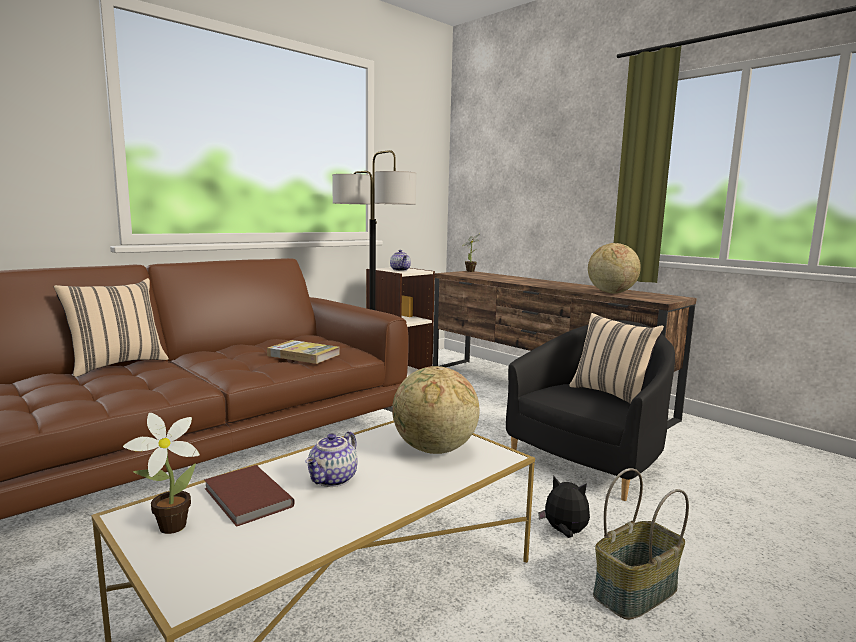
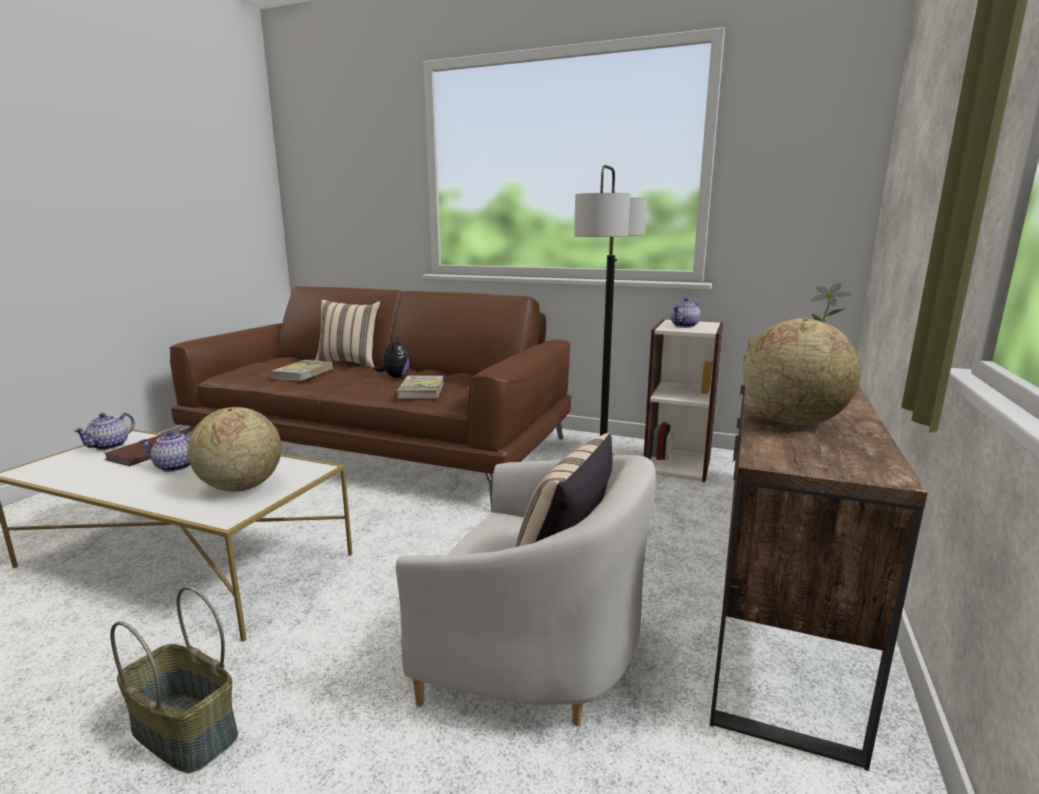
camera: 65 degrees right, 5 degrees up
potted plant [123,413,200,534] -> teapot [74,413,135,450]
black armchair [506,320,675,501] -> white armchair [396,455,656,726]
plush toy [538,476,590,538] -> plush toy moved to [374,337,409,378]
none -> book [271,360,333,381]

